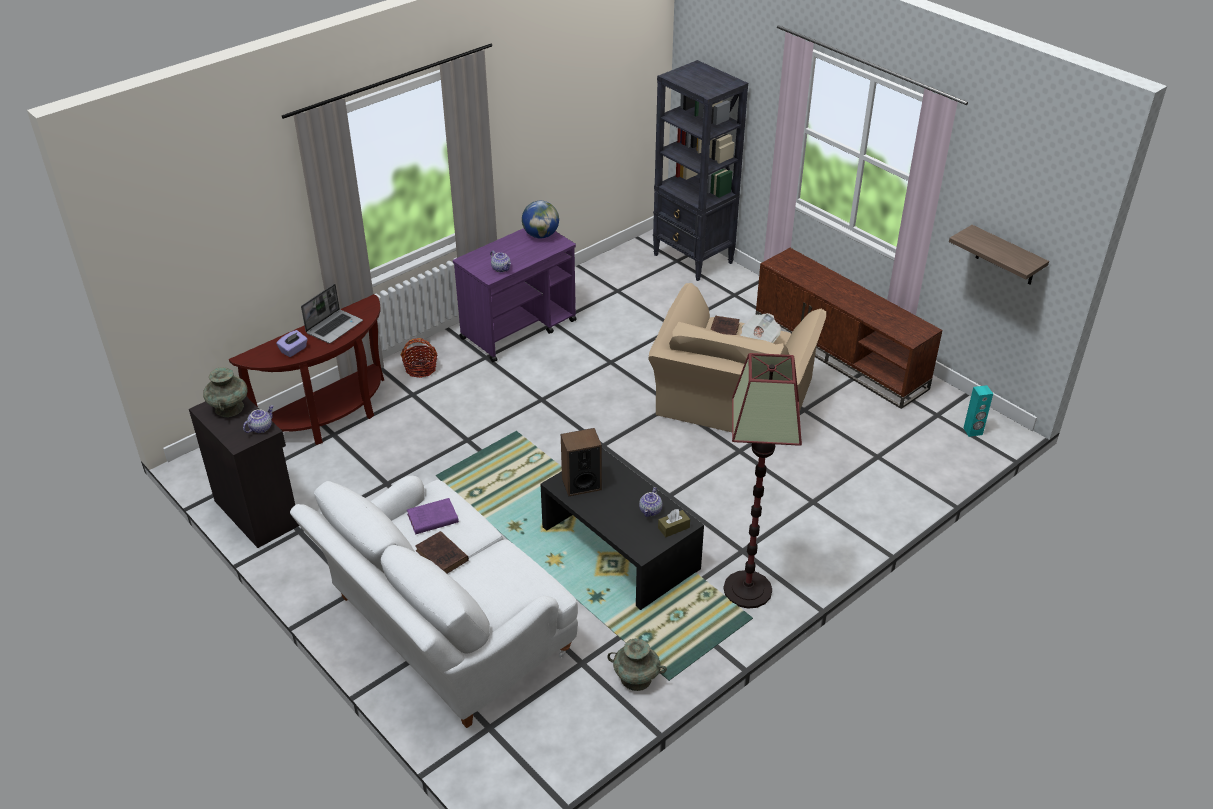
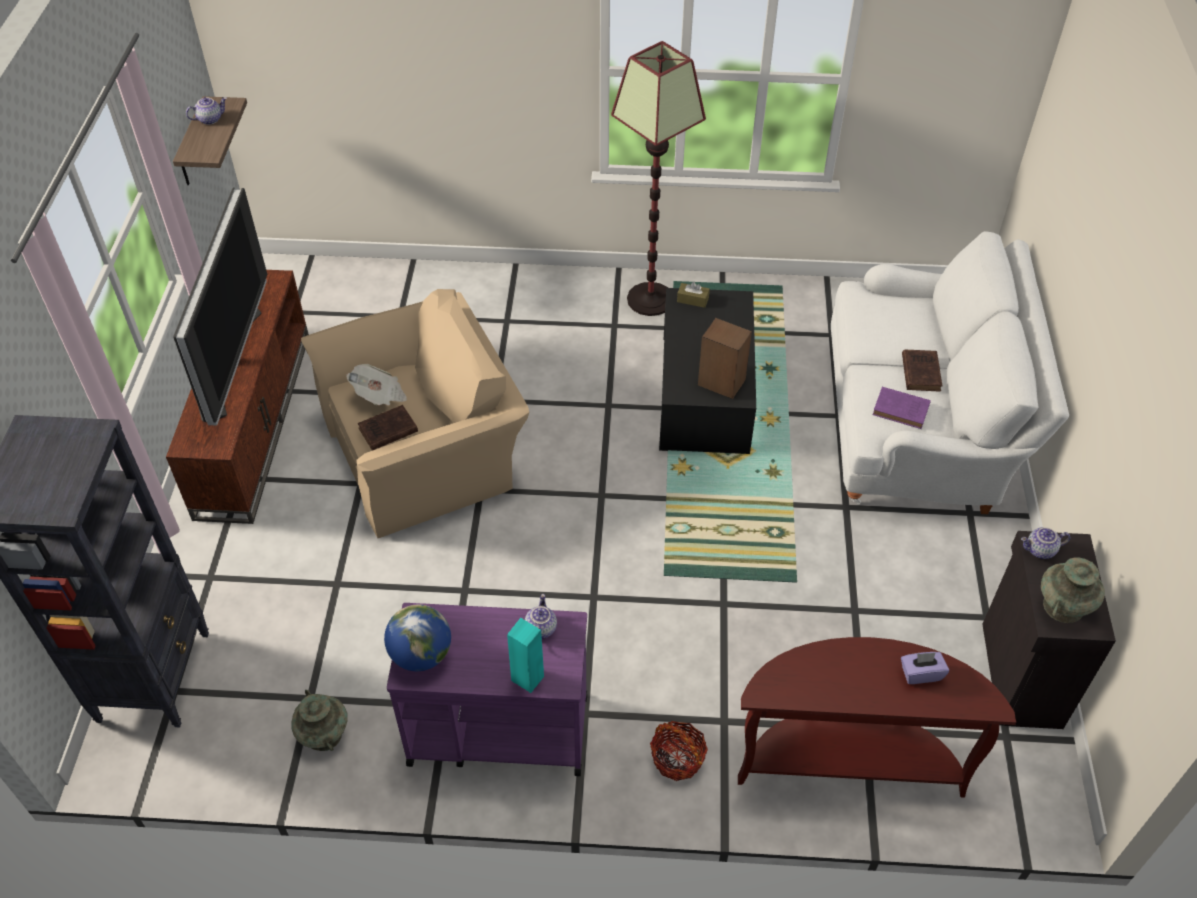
camera: 135 degrees left, 10 degrees up
laptop [301,284,363,343] -> none
turquoise vase [607,638,667,691] -> turquoise vase moved to [291,690,348,751]
teapot [639,487,662,517] -> teapot moved to [186,97,227,125]
turquoise speaker [963,385,993,437] -> turquoise speaker moved to [507,618,544,693]
none -> television [173,188,267,426]

